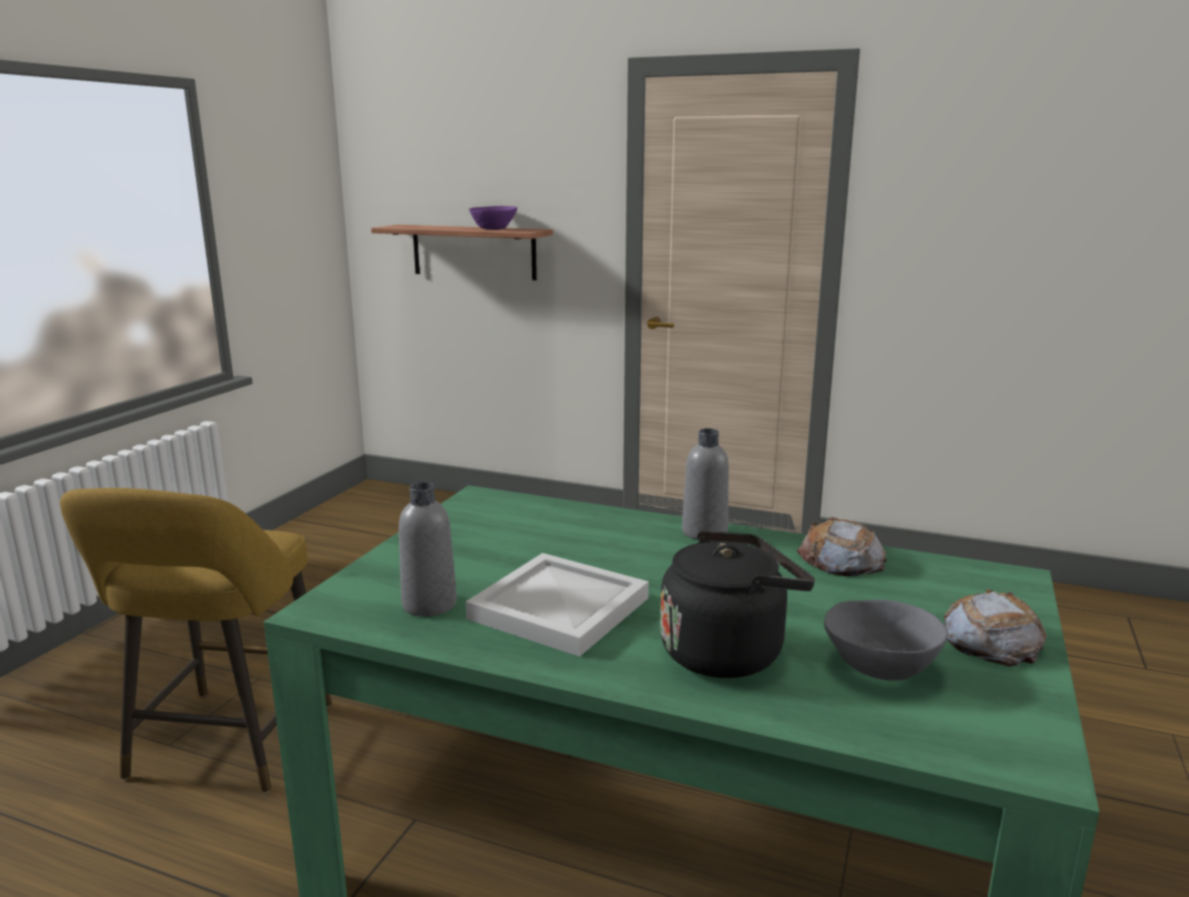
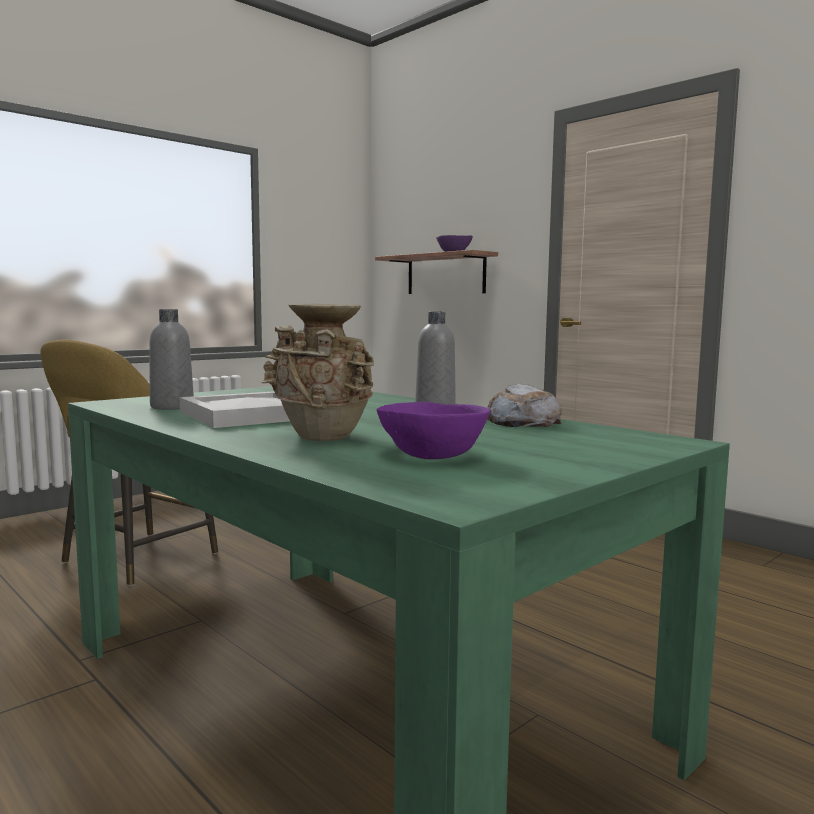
camera: 25 degrees right, 10 degrees down
black kettle [660,531,815,678] -> beige vase [261,303,374,441]
grey bowl [824,599,948,681] -> purple bowl [376,402,490,459]
bread [944,589,1047,667] -> none

